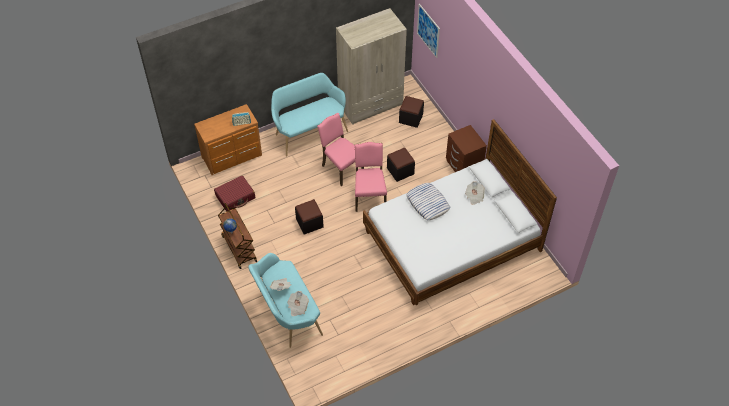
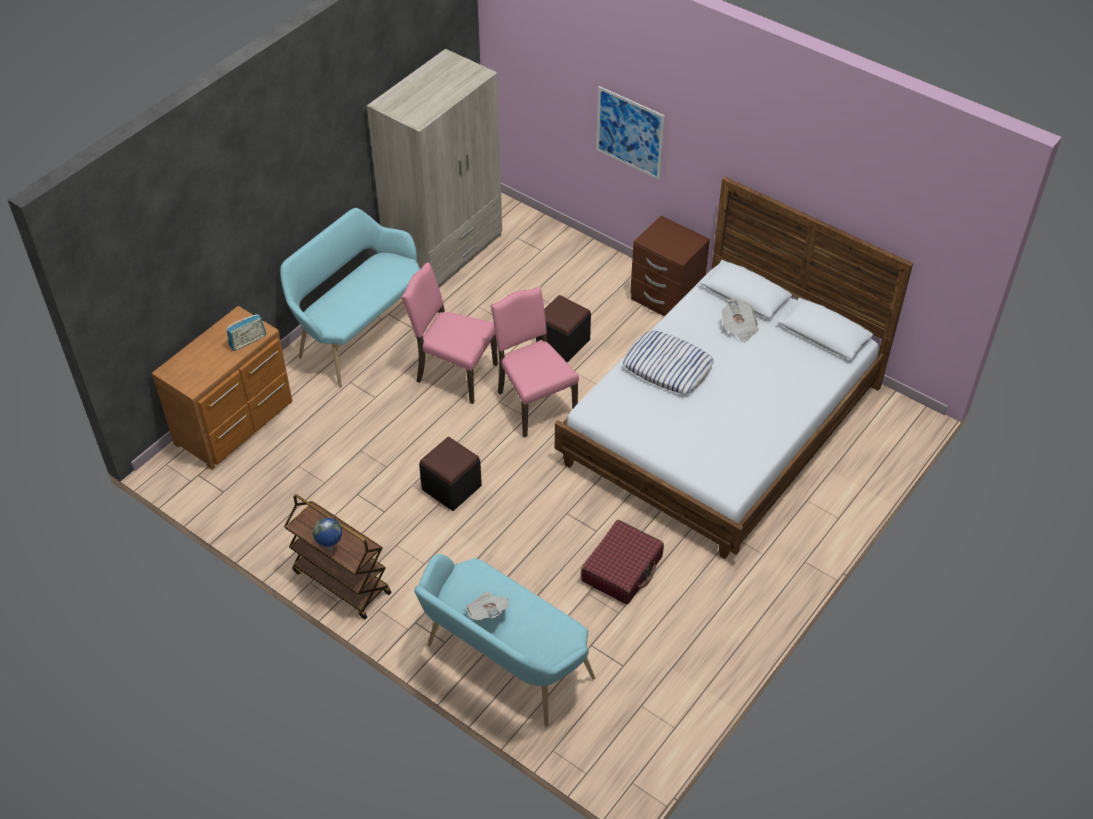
camera: 25 degrees left, 5 degrees down
red suitcase [214,175,255,212] -> red suitcase moved to [581,520,664,604]
newspaper [287,291,309,316] -> none
black ottoman [399,96,424,128] -> none
picture [417,4,440,58] -> picture moved to [596,86,665,180]

